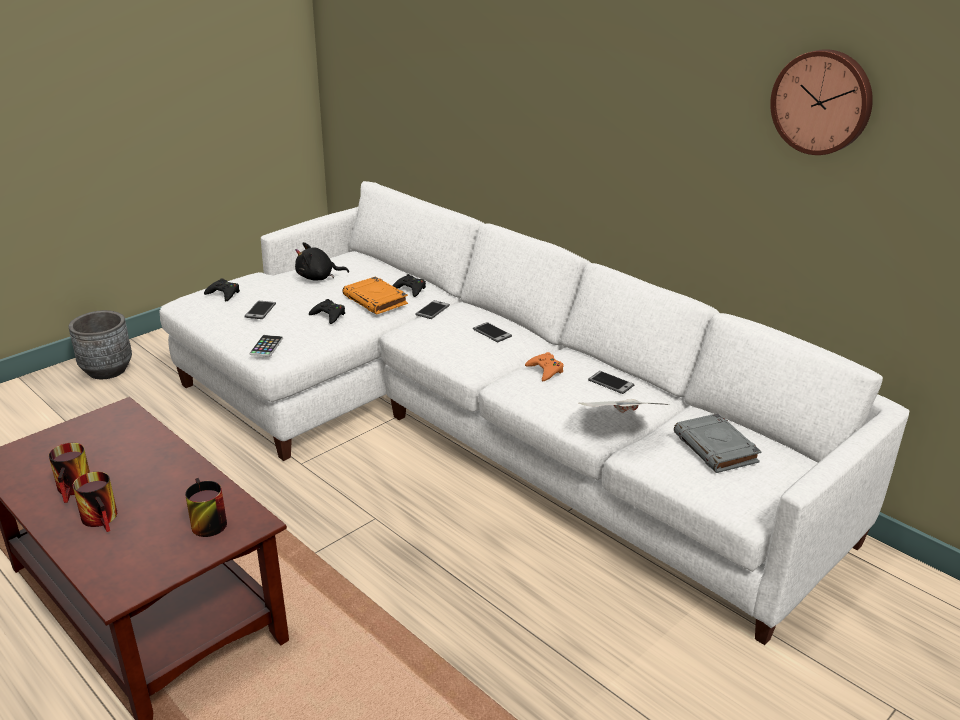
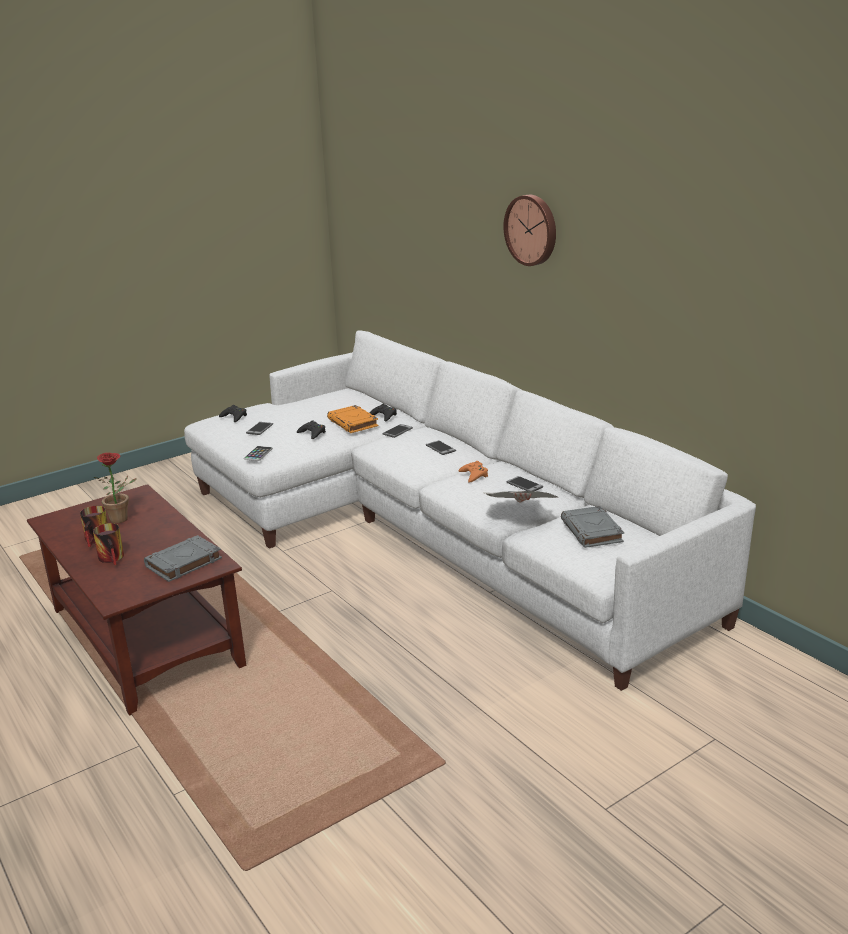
camera: 10 degrees right, 5 degrees down
grey planter [69,310,132,379] -> none
mug [185,478,227,537] -> grey book [144,535,222,582]
black plush toy [295,242,349,281] -> none
wall clock [770,49,873,155] -> wall clock moved to [503,195,556,266]
none -> potted plant [94,452,137,524]

